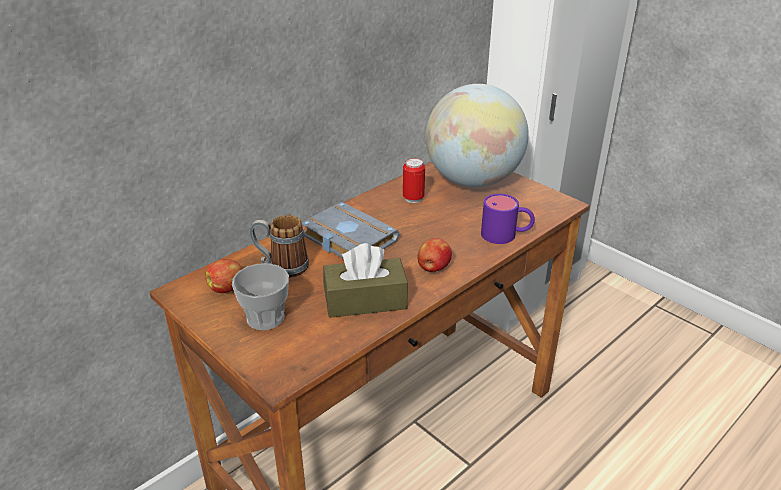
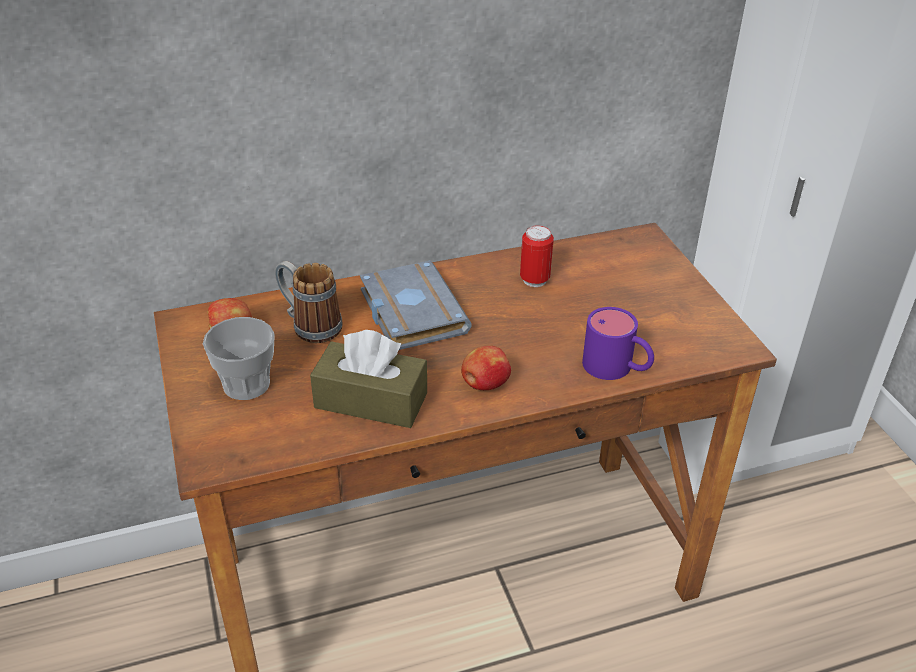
camera: 25 degrees right, 5 degrees up
globe [426,84,529,188] -> none

